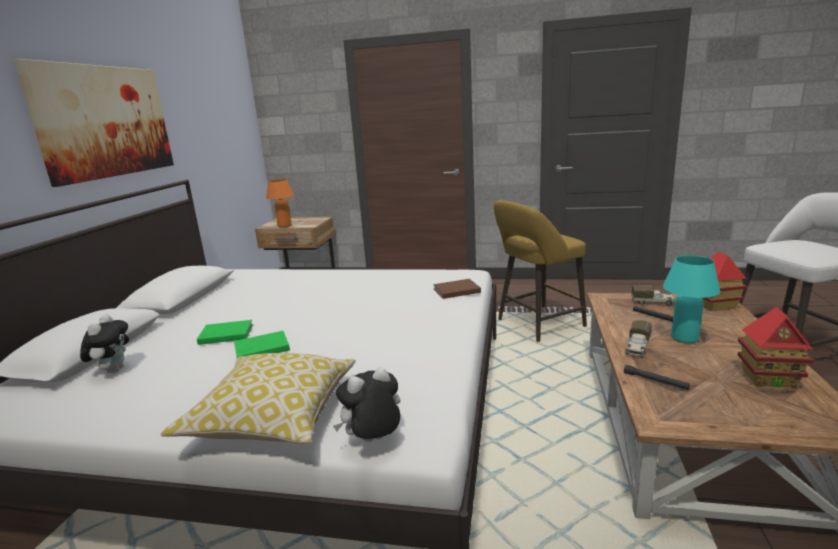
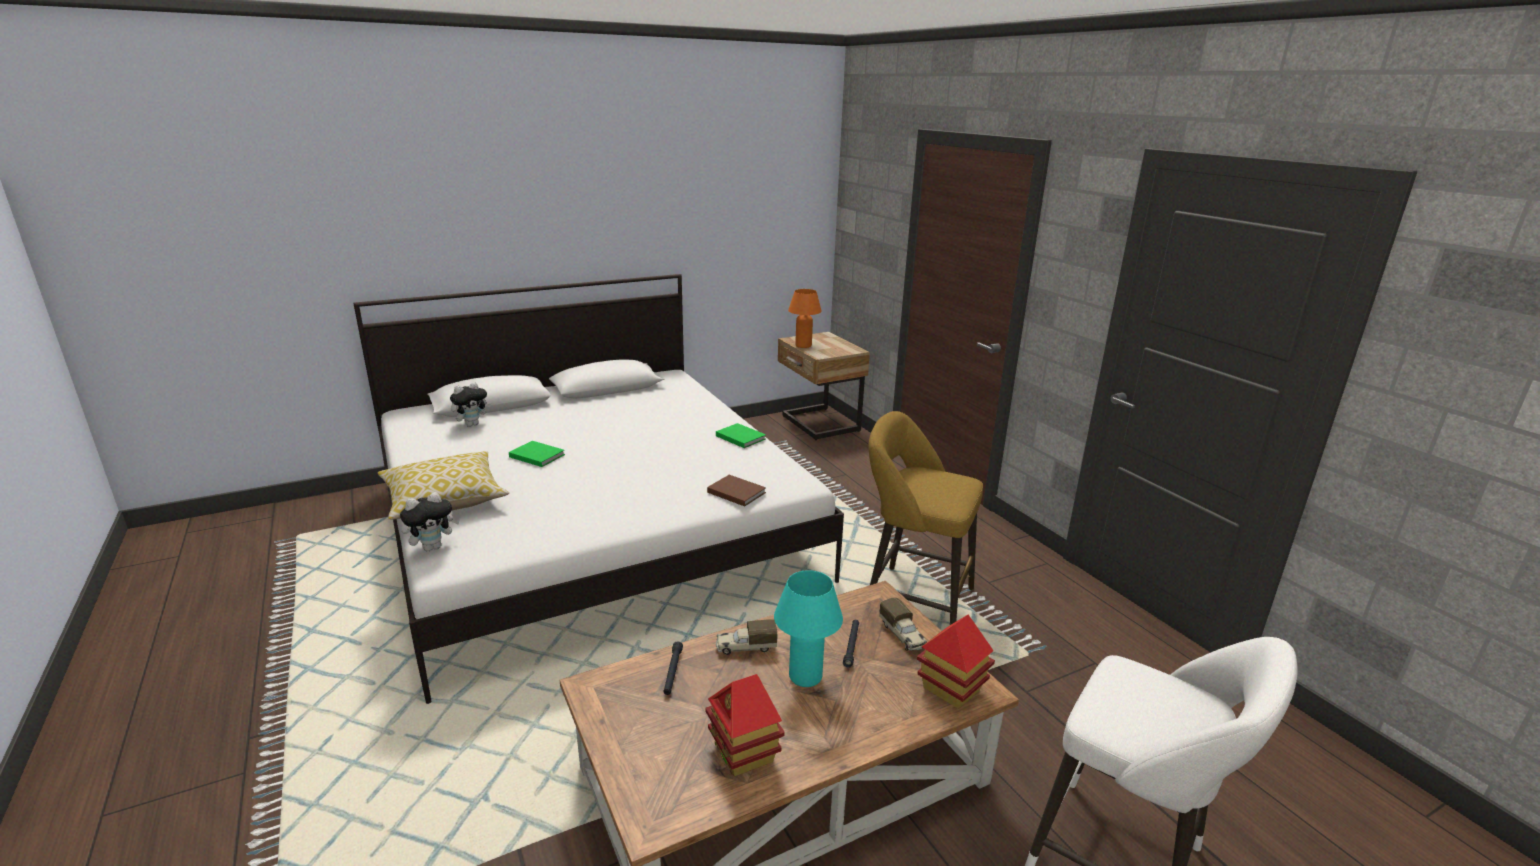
camera: 50 degrees right, 5 degrees up
picture [14,59,174,187] -> none
green book [197,320,253,345] -> green book moved to [716,423,766,448]
plush toy [333,367,401,442] -> plush toy turned 120 degrees clockwise [400,492,460,551]

